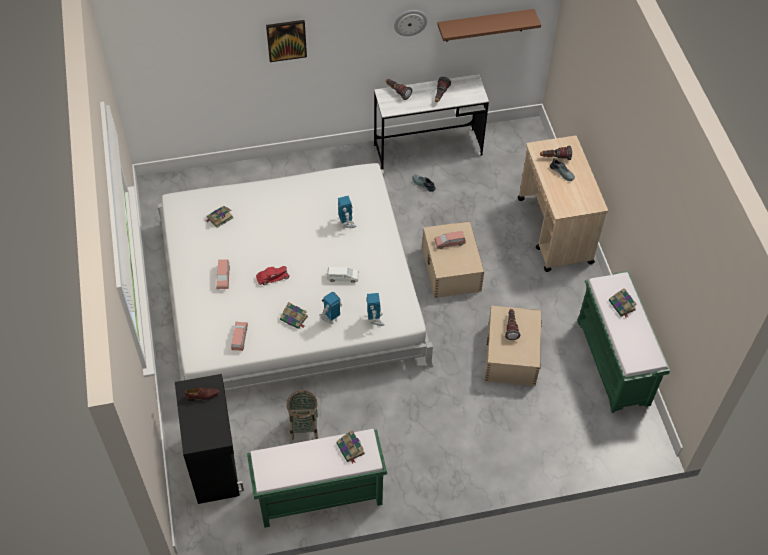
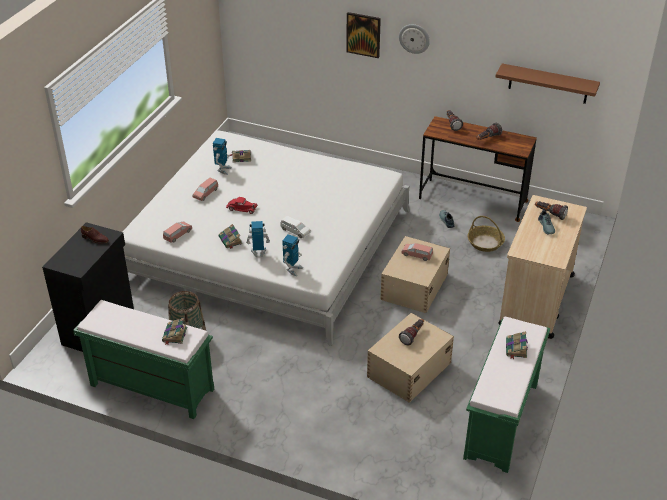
camera: 35 degrees right, 15 degrees down
toy robot [338,196,357,228] -> toy robot moved to [213,138,232,175]
white desk [374,75,489,169] -> brown desk [419,116,537,222]
wall clock [394,10,427,36] -> wall clock moved to [399,24,430,54]
none -> basket [467,216,505,252]

